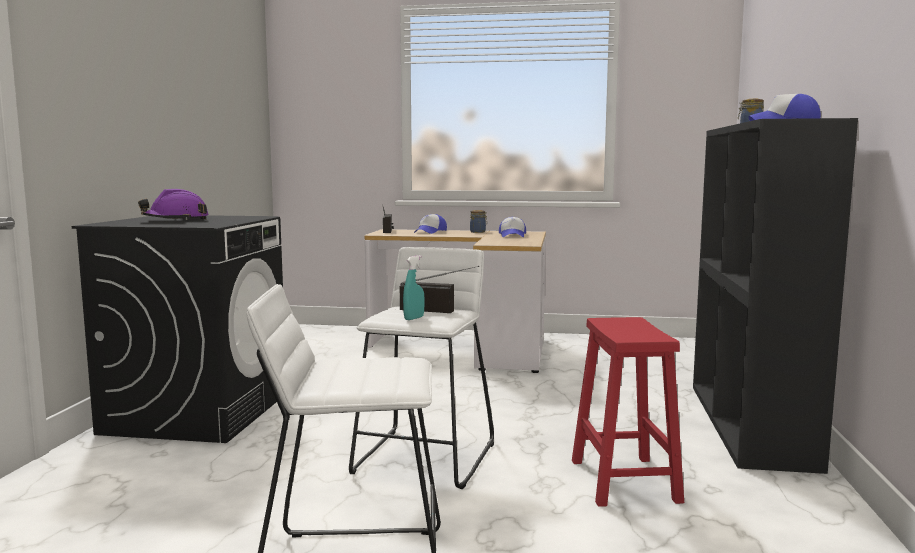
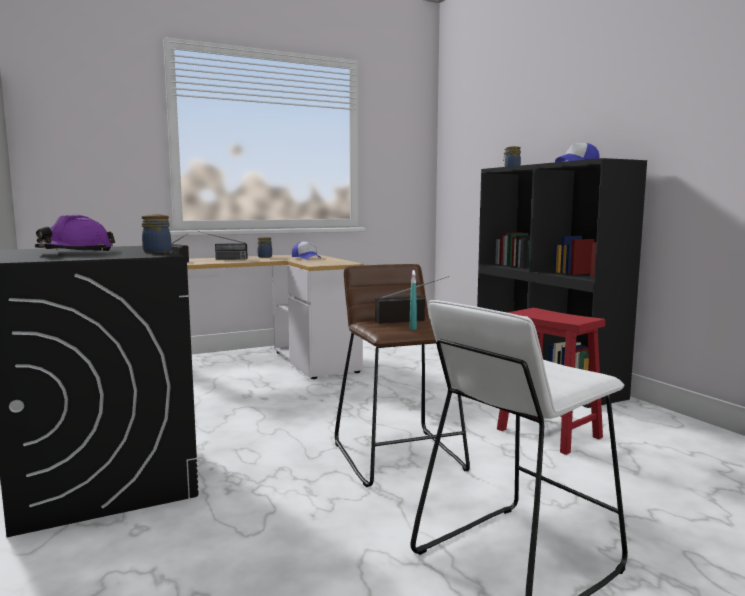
camera: 35 degrees left, 0 degrees up
white stool [349,247,494,489] -> brown stool [335,264,470,487]
cap [414,214,447,234] -> radio [201,232,248,260]
none -> jar [142,214,171,253]

